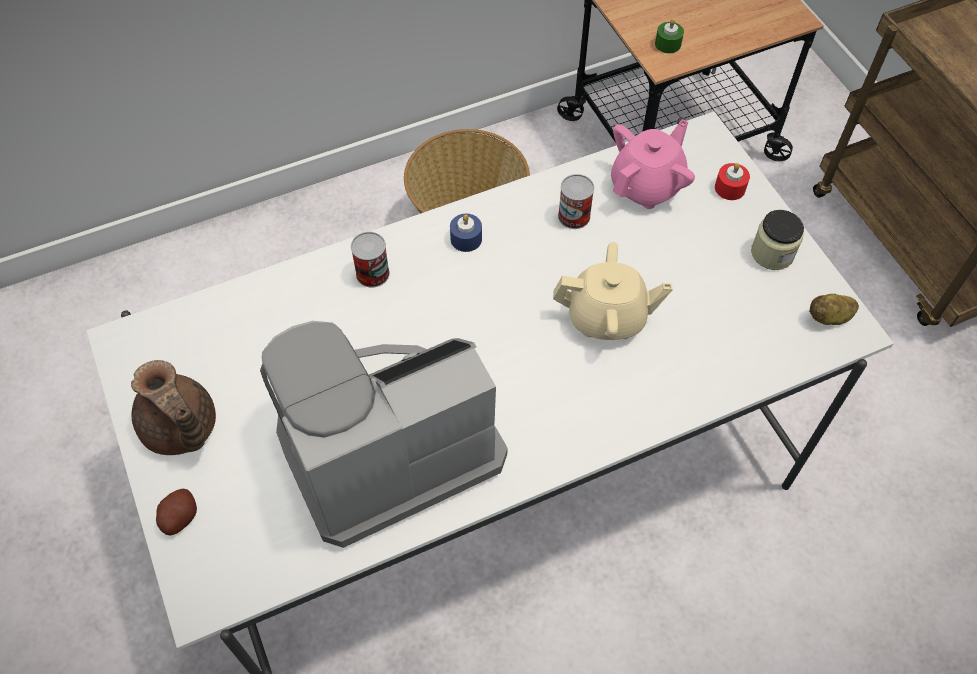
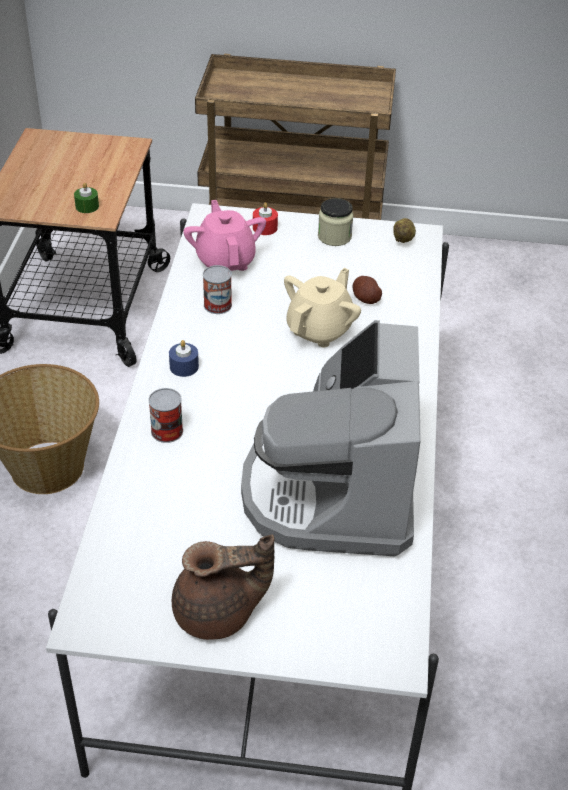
camera: 60 degrees left, 15 degrees down
potato [156,489,197,535] -> potato moved to [353,276,382,304]

